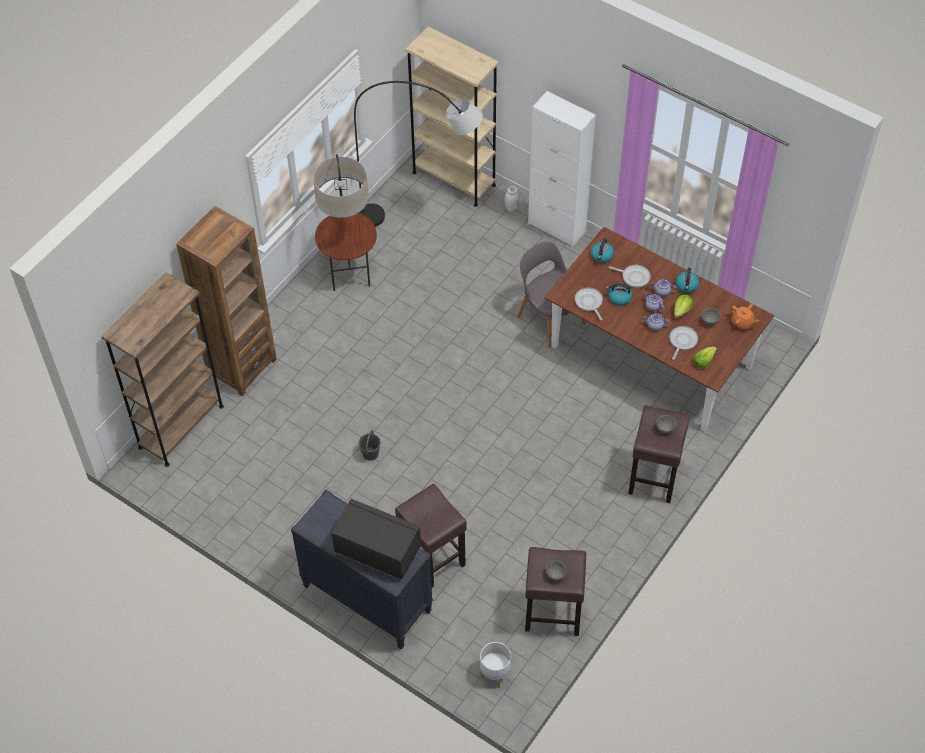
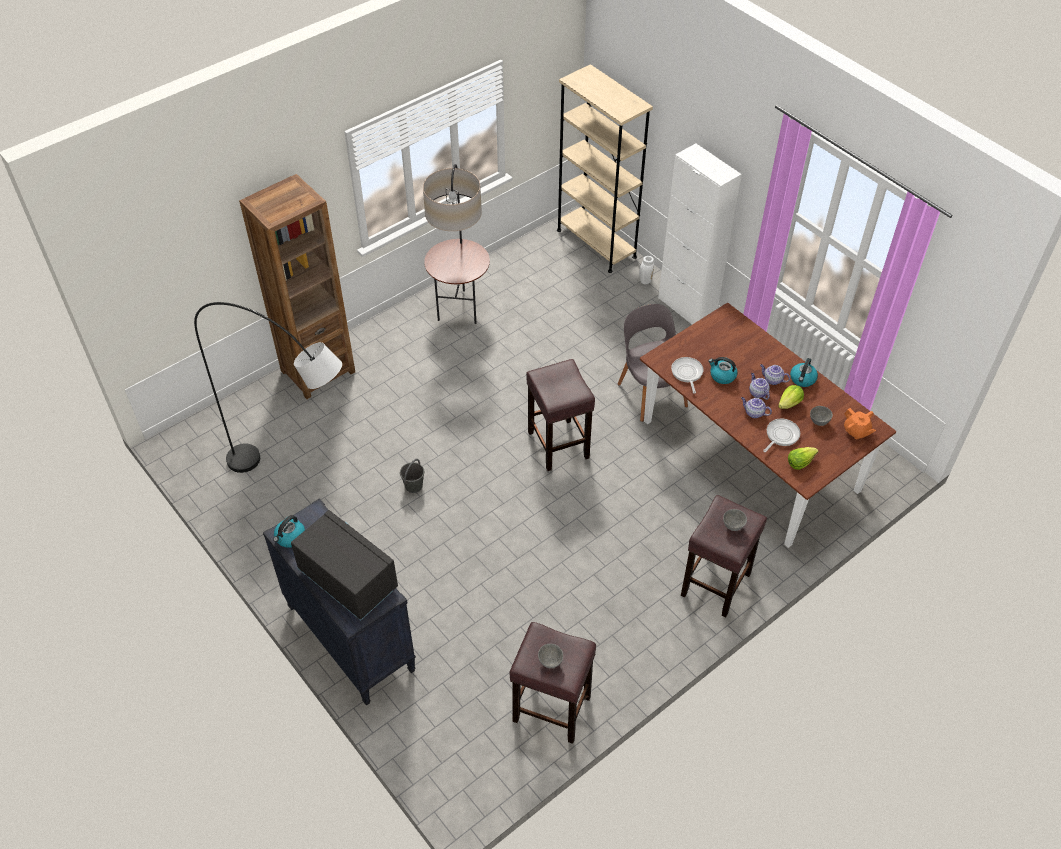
camera: 15 degrees right, 5 degrees down
brown bookcase [101,272,224,467] -> none
black floor lamp [354,81,483,227] -> black floor lamp moved to [194,302,342,473]
brown stool [395,484,467,588] -> brown stool moved to [526,359,595,471]
white planter [480,642,511,688] -> none
kettle [591,238,614,263] -> kettle moved to [273,515,305,548]
frying pan [609,264,651,288] -> none

